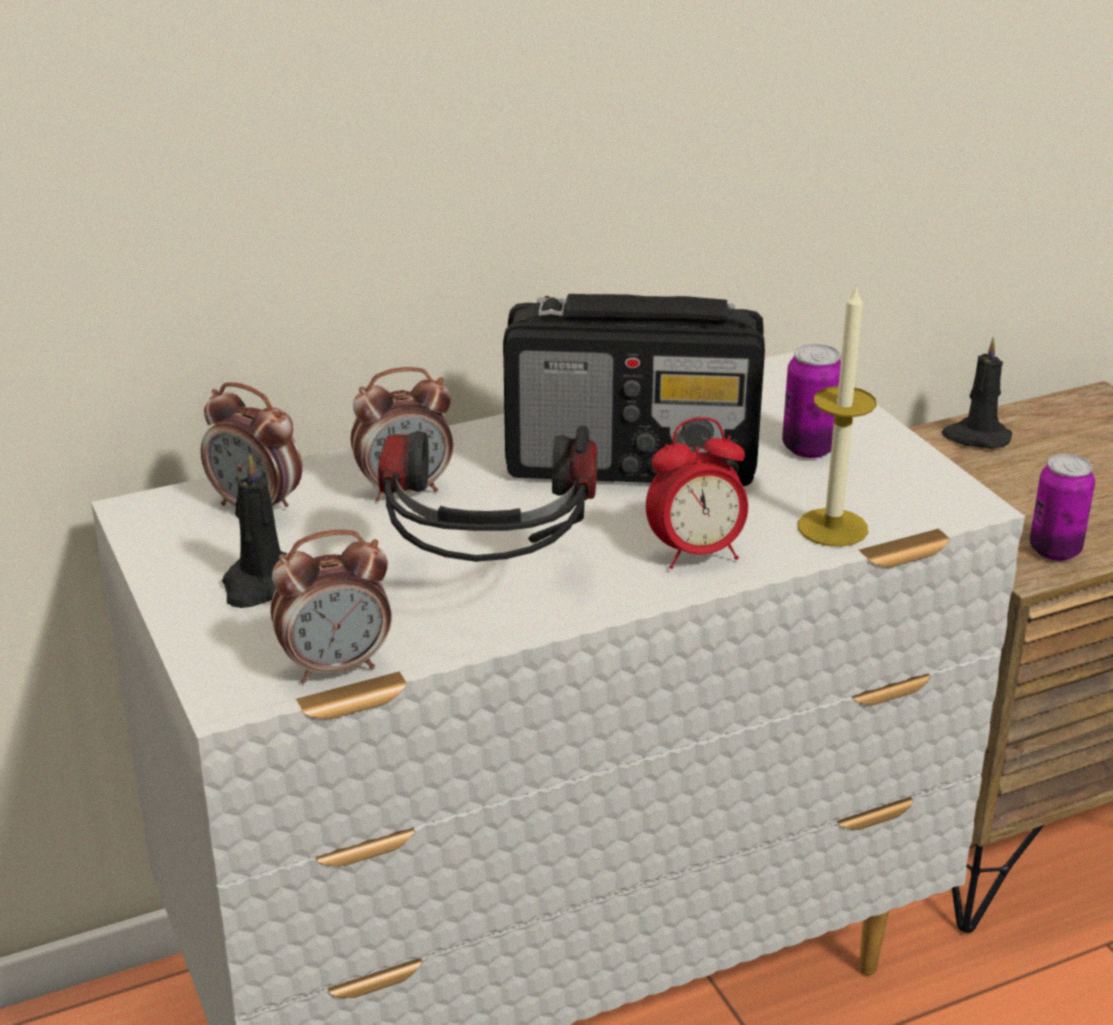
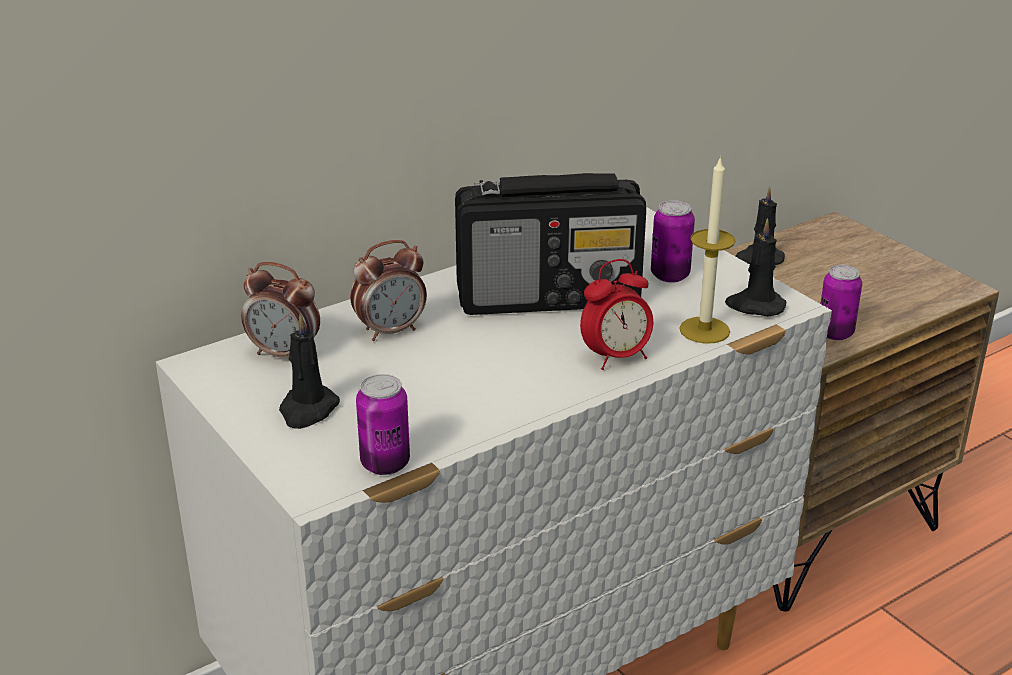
camera: 10 degrees left, 0 degrees up
alarm clock [270,530,391,683] -> can [356,374,410,475]
headphones [378,425,597,562] -> none
none -> black candle [725,218,786,316]

